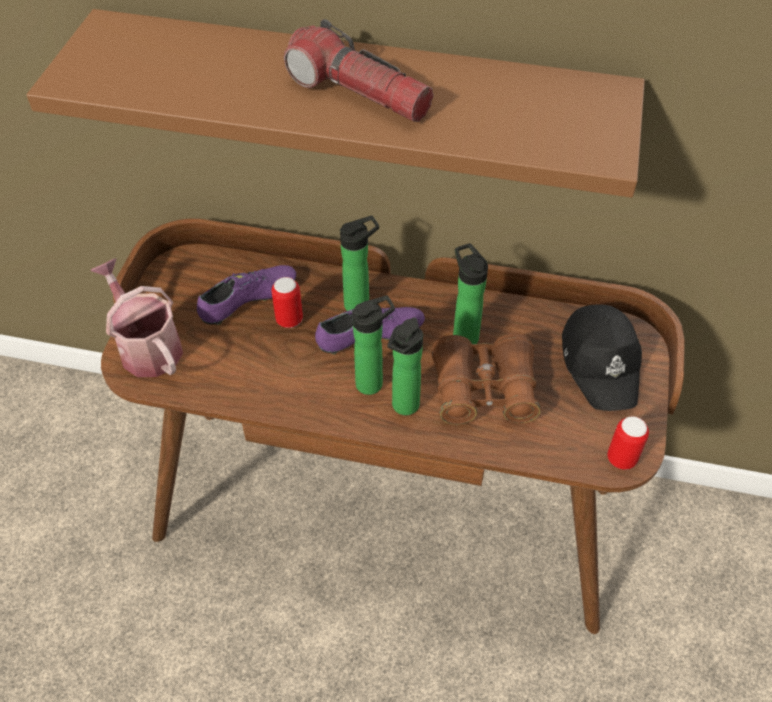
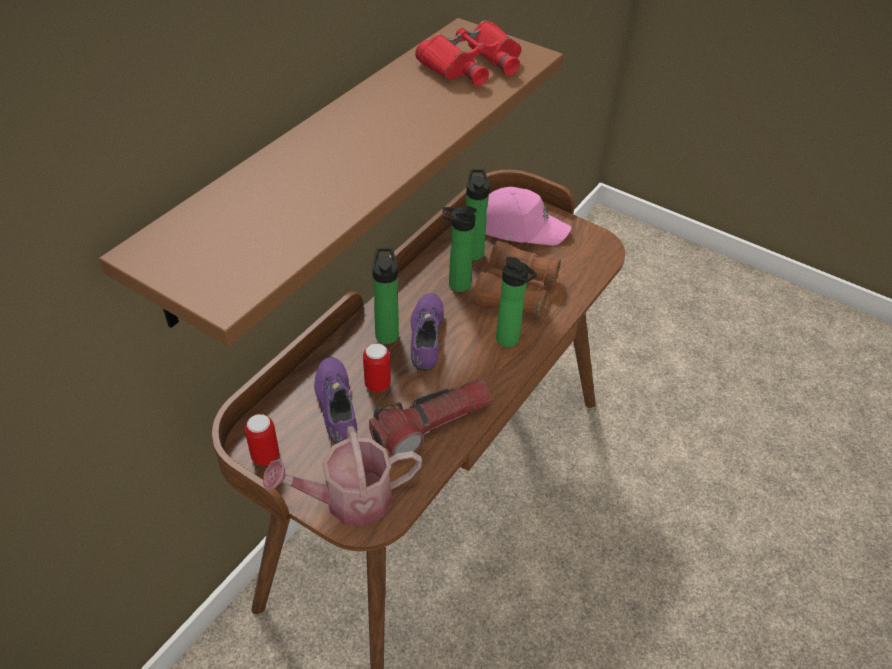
camera: 70 degrees left, 5 degrees down
flashlight [284,19,434,122] -> flashlight moved to [369,379,491,456]
bottle [352,295,395,395] -> bottle moved to [466,169,490,261]
black cap [562,304,642,411] -> pink cap [486,187,571,246]
can [607,416,649,470] -> can moved to [245,414,279,465]
none -> red binoculars [415,21,521,86]

